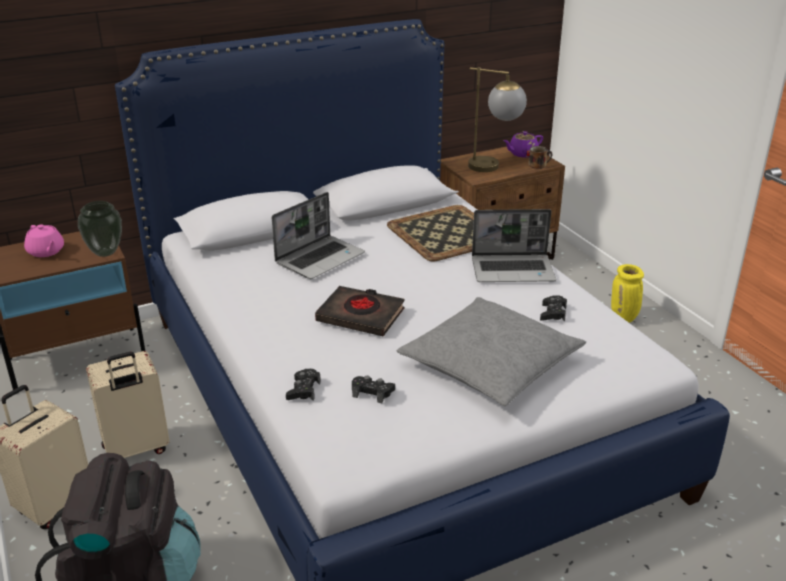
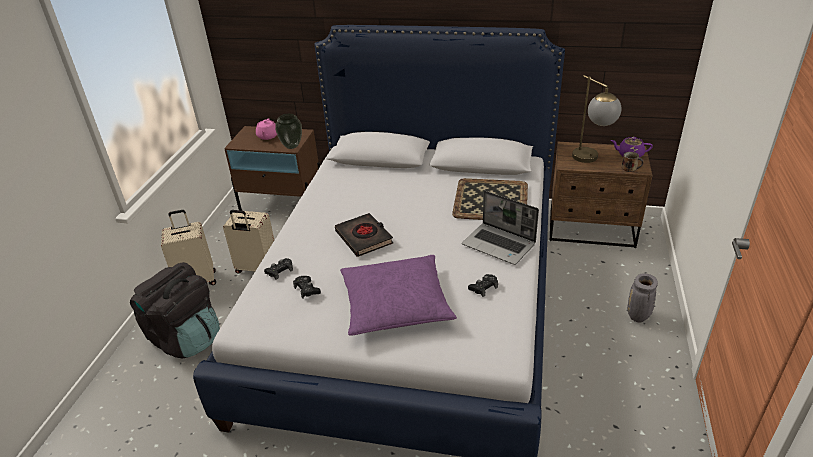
camera: 40 degrees right, 5 degrees up
laptop [272,192,365,279] -> none
grey pillow [397,297,586,406] -> purple pillow [340,255,457,336]
yellow vase [611,264,644,322] -> grey vase [627,273,658,323]

